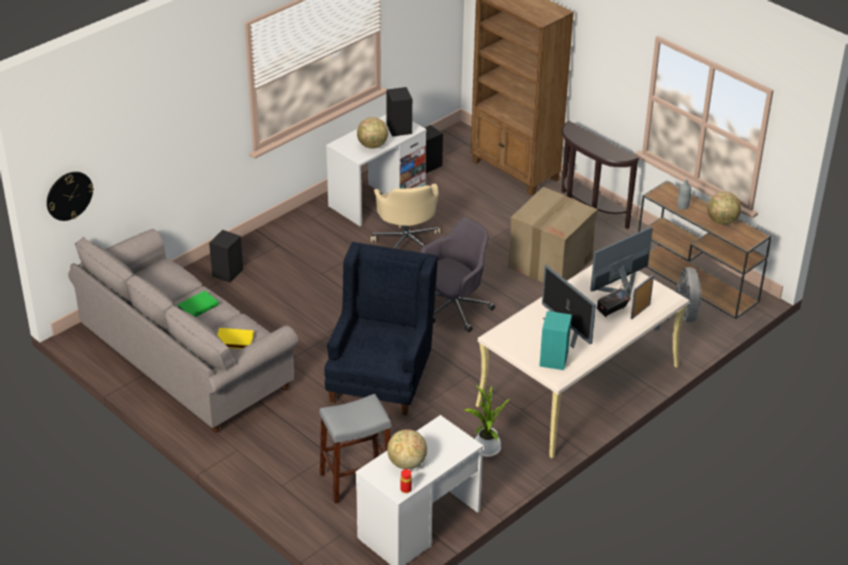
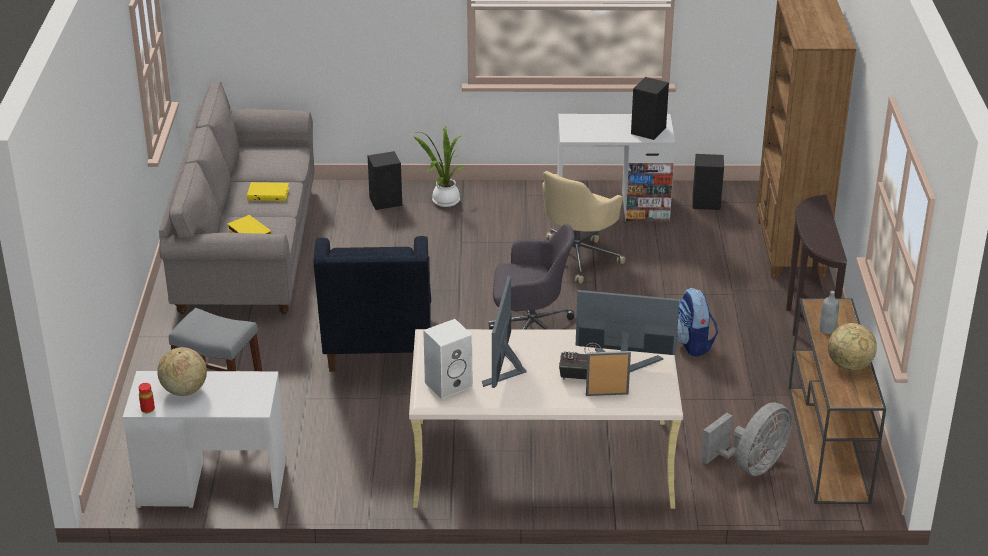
camera: 45 degrees right, 5 degrees down
wall clock [47,172,94,221] -> none
green book [177,291,219,317] -> yellow book [247,182,289,201]
blue armchair [324,242,438,416] -> blue armchair turned 120 degrees clockwise [314,236,431,372]
globe [357,117,388,148] -> none
potted plant [464,384,510,457] -> potted plant moved to [414,126,466,207]
cardboard box [508,187,597,282] -> backpack [677,288,718,357]
turquoise speaker [540,311,572,370] -> white speaker [423,319,473,399]

